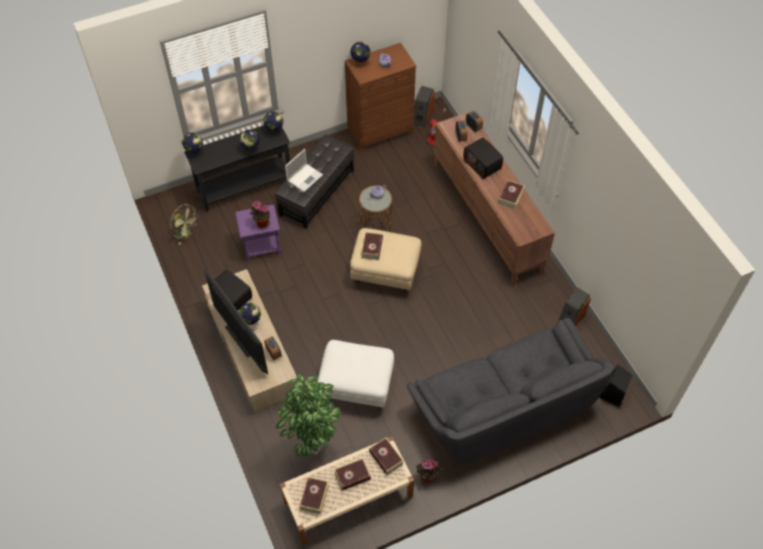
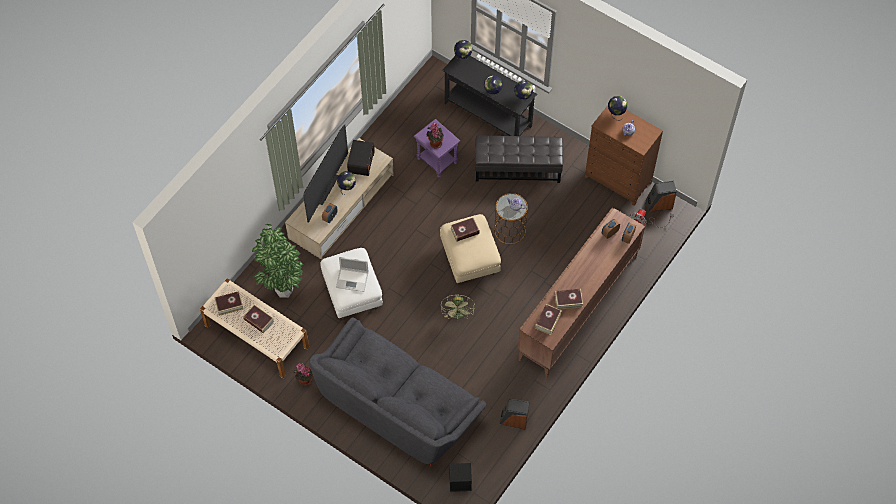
camera: 60 degrees right, 5 degrees up
green fan [170,204,198,245] -> green fan moved to [441,295,475,320]
laptop [285,149,323,192] -> laptop moved to [336,257,369,292]
book [369,438,404,475] -> book moved to [535,304,562,335]
radio [464,138,503,179] -> none

